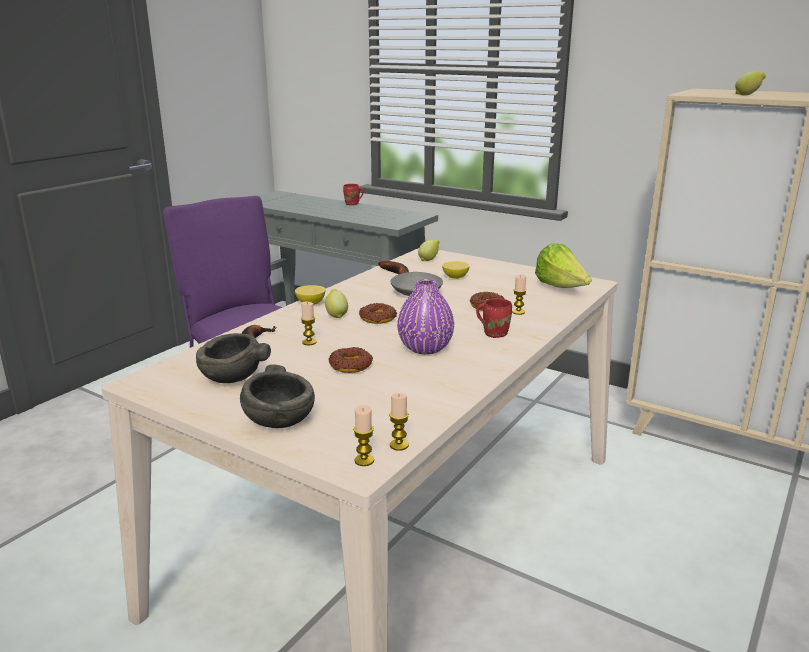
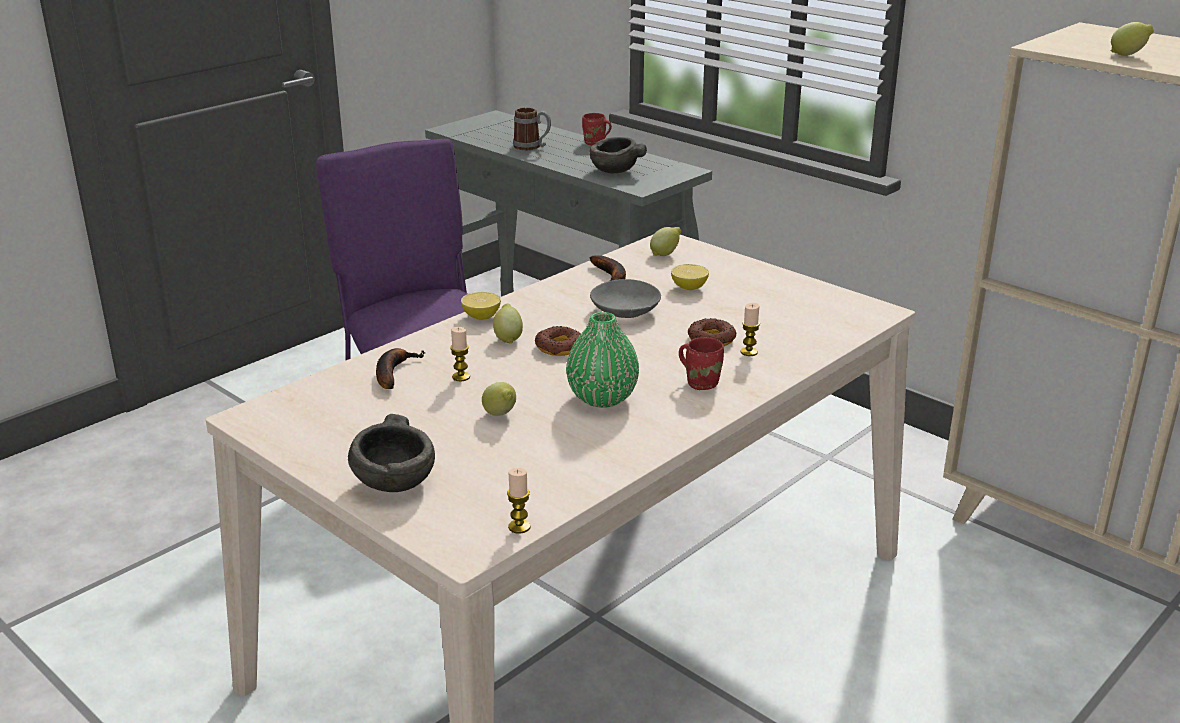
camera: 10 degrees right, 5 degrees up
grey bowl [196,333,271,383] -> grey bowl moved to [590,137,647,173]
donut [329,347,373,373] -> lemon [482,382,516,416]
candle [353,405,374,466] -> none
purple vase [397,279,454,355] -> green vase [566,312,639,408]
lettuce [535,243,592,288] -> none
none -> mug [513,107,551,150]

